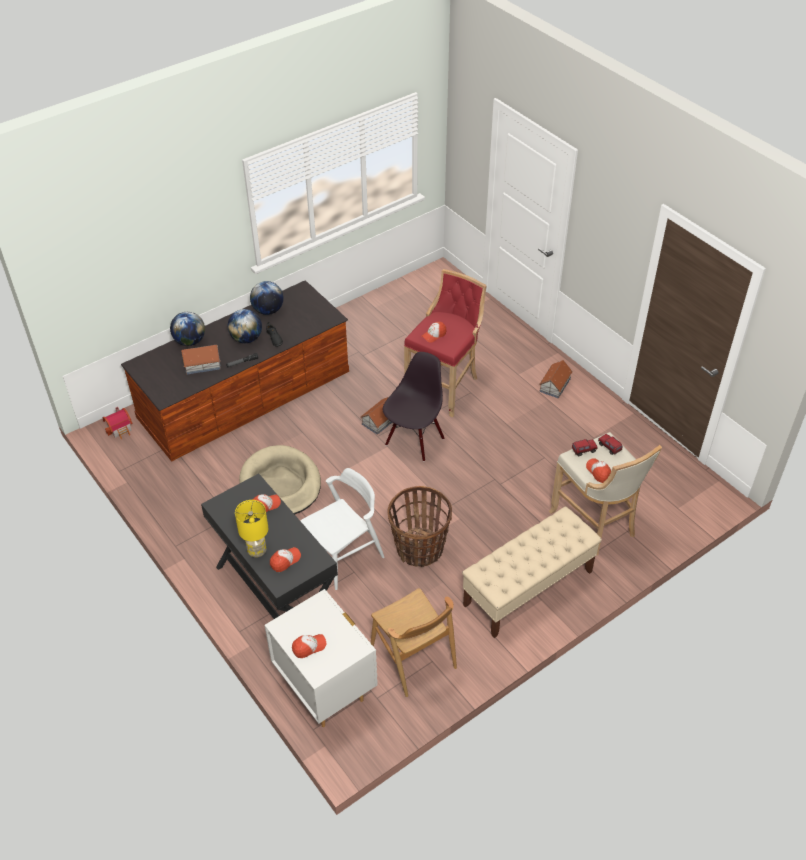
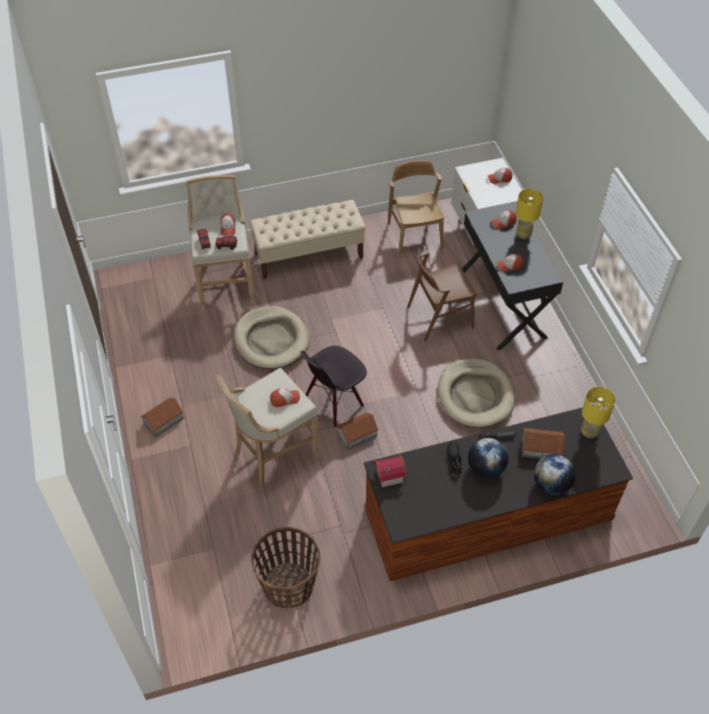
camera: 160 degrees left, 5 degrees up
toy house [102,407,133,439] -> toy house moved to [374,455,406,487]
globe [250,281,283,315] -> none
white chair [301,468,384,590] -> brown chair [407,251,477,341]
basket [388,486,452,567] -> basket moved to [251,527,320,608]
red stool [404,269,487,418] -> beige stool [216,368,321,486]
none -> beige dog bed [234,306,309,369]
none -> yellow table lamp [581,387,616,438]

